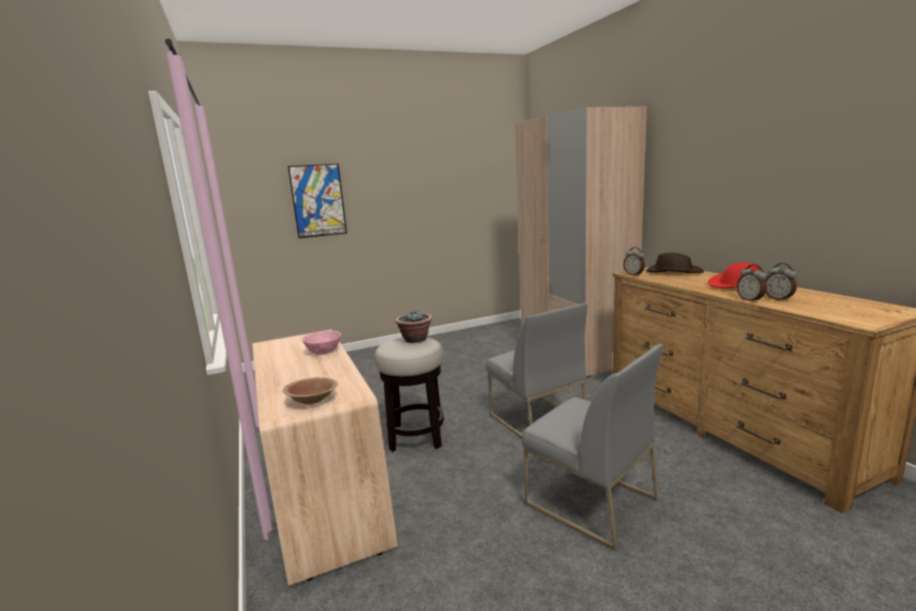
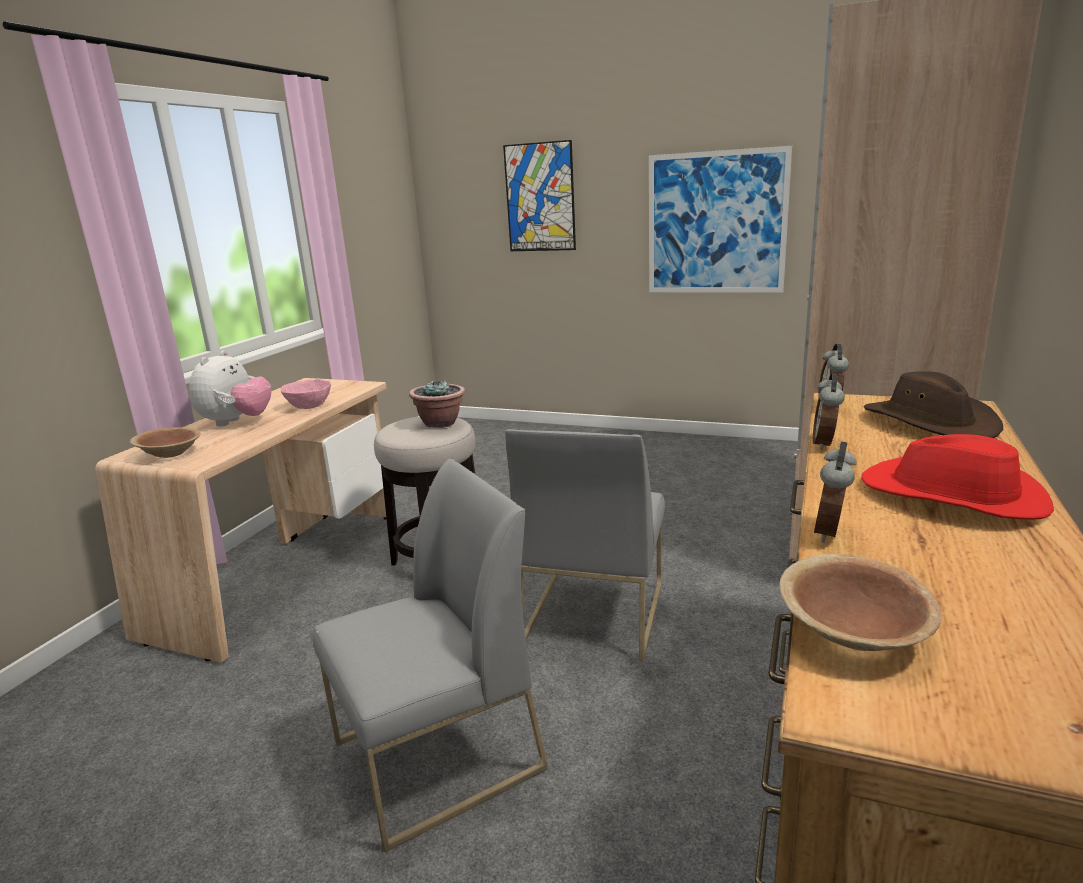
camera: 45 degrees right, 5 degrees up
grey chair [522,344,663,551] -> grey chair turned 120 degrees counterclockwise [312,458,548,852]
alarm clock [765,263,797,301] -> alarm clock moved to [813,372,845,450]
none -> plush toy [189,350,272,427]
none -> picture [649,146,792,292]
none -> brown bowl [779,554,941,651]

